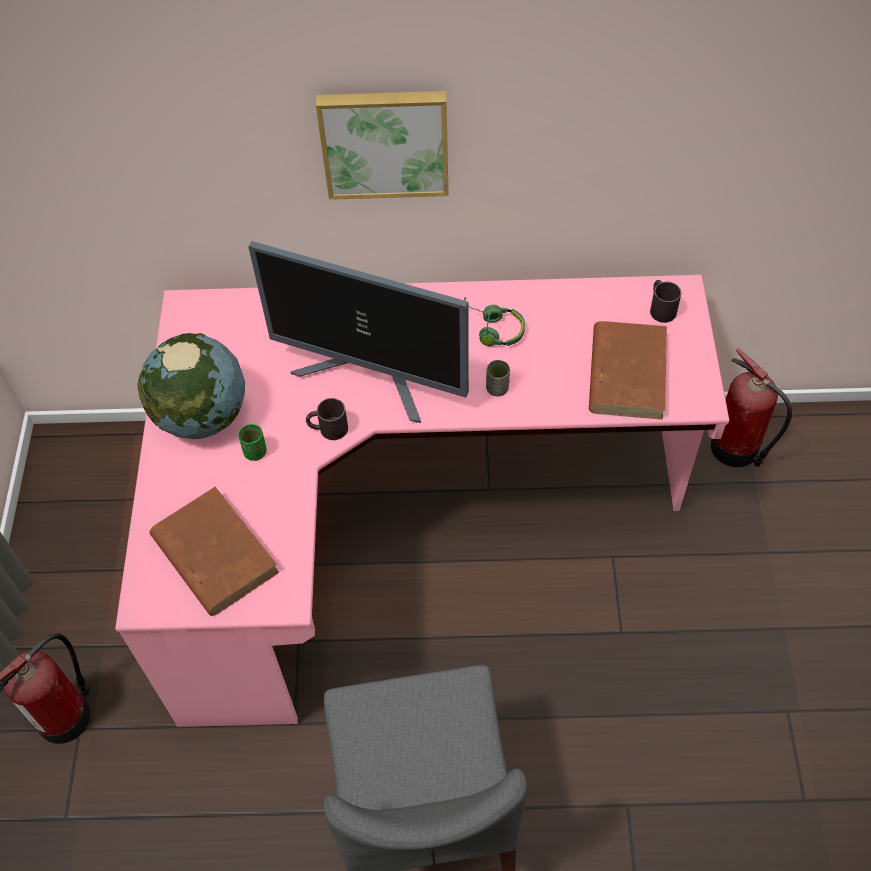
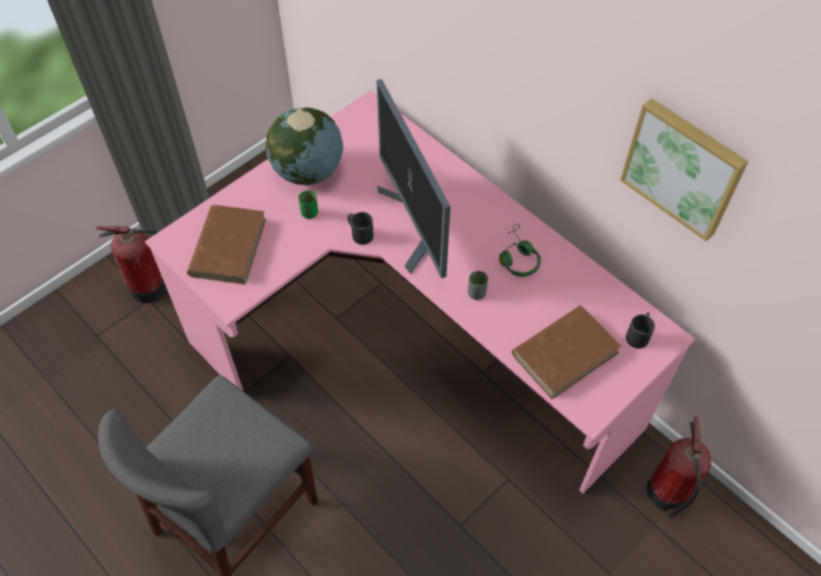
camera: 45 degrees right, 0 degrees up
picture [316,91,449,200] -> picture moved to [620,98,748,242]

